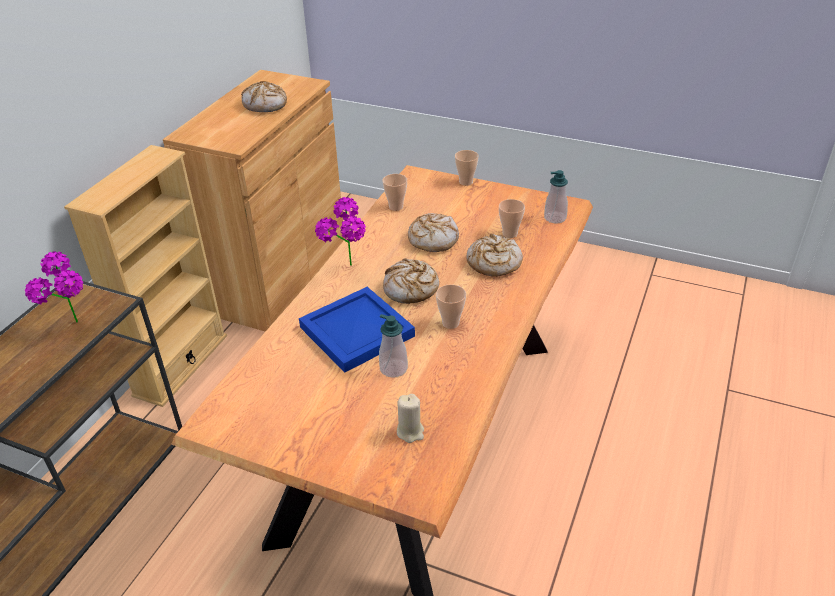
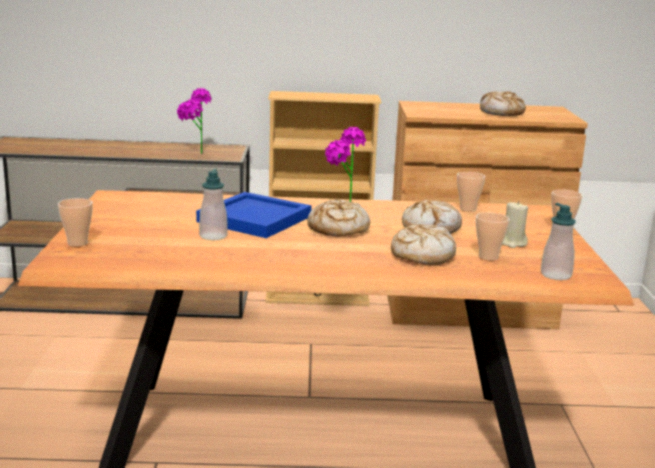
camera: 65 degrees right, 20 degrees down
beige candle [397,394,424,443] -> beige candle moved to [502,201,528,248]
cup [436,284,466,329] -> cup moved to [58,198,93,247]

